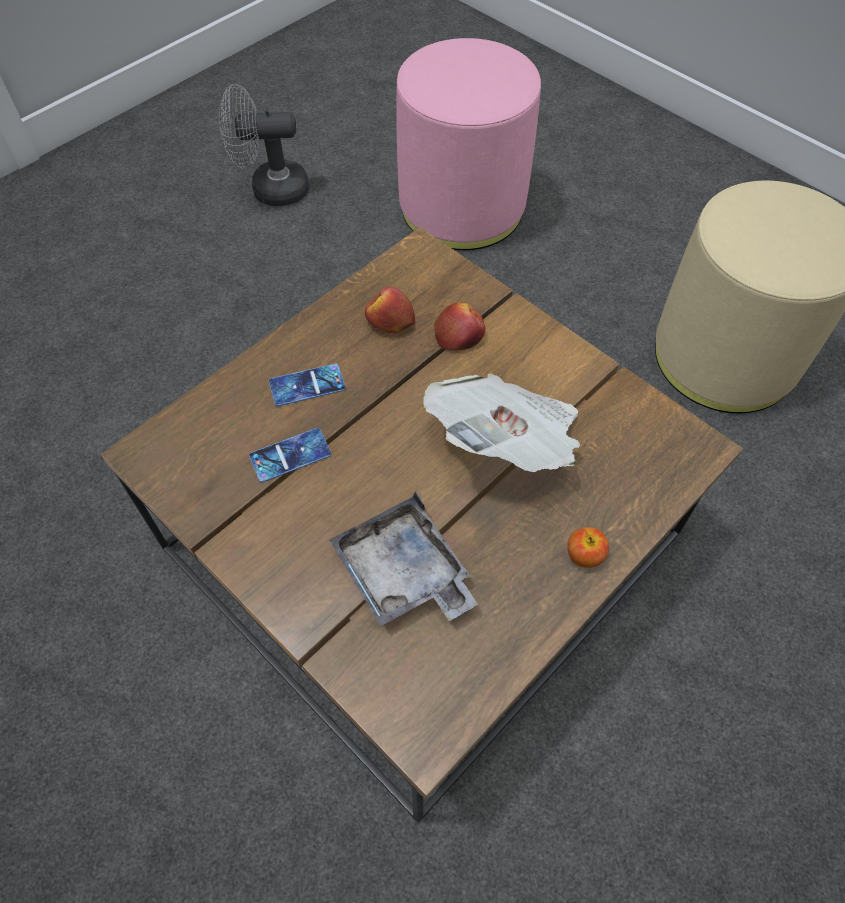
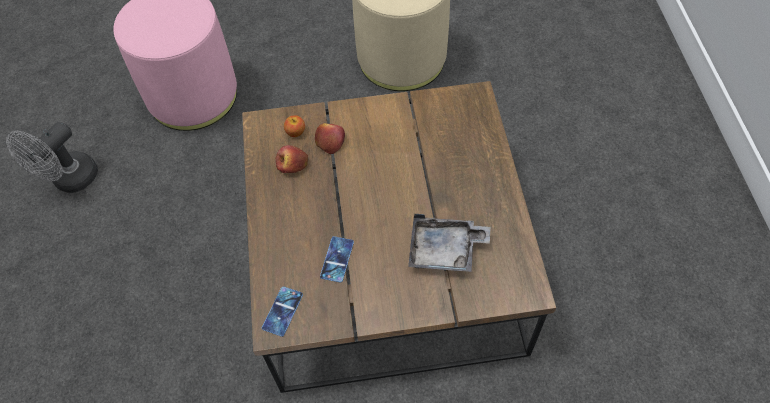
camera: 50 degrees left, 0 degrees up
phone [269,364,346,406] -> phone moved to [262,286,303,337]
newspaper [423,373,580,472] -> none
apple [567,527,609,568] -> apple moved to [284,115,305,137]

